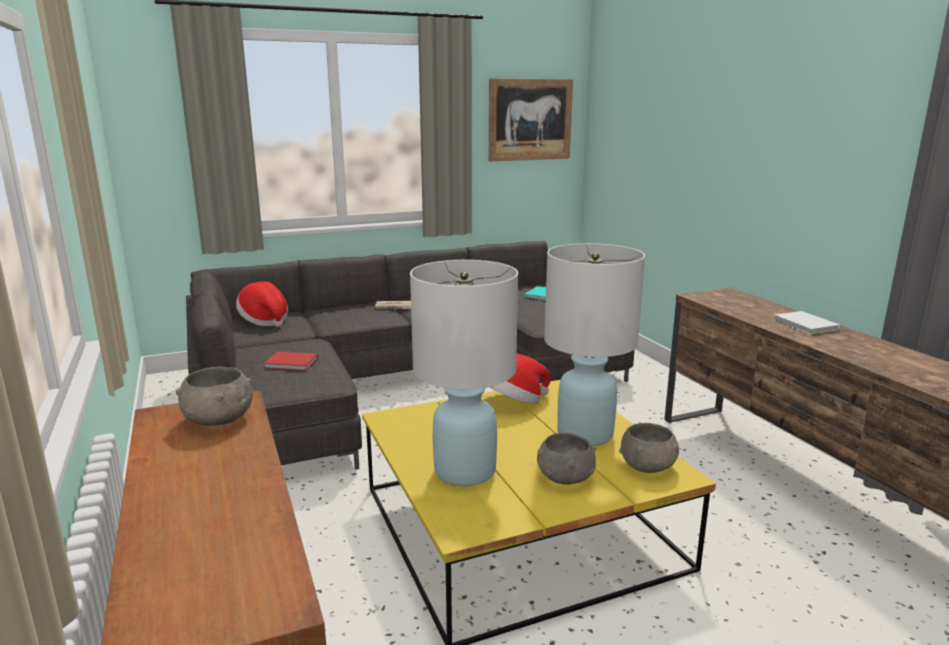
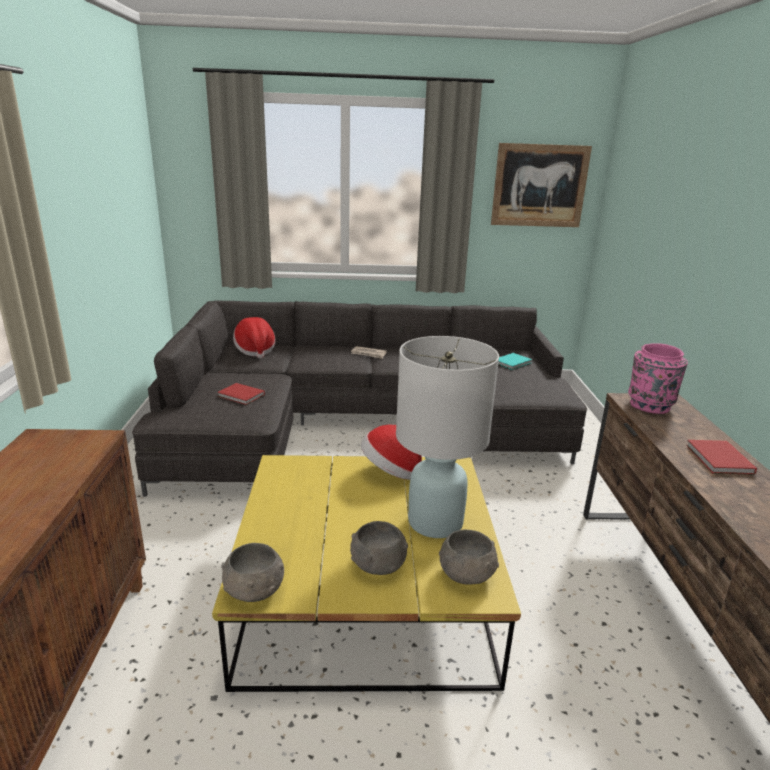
camera: 20 degrees right, 5 degrees up
grey bowl [176,367,253,426] -> grey bowl moved to [221,543,284,602]
white table lamp [410,260,518,486] -> none
white book [774,311,840,335] -> red book [686,440,757,475]
none -> pink vase [628,343,688,414]

